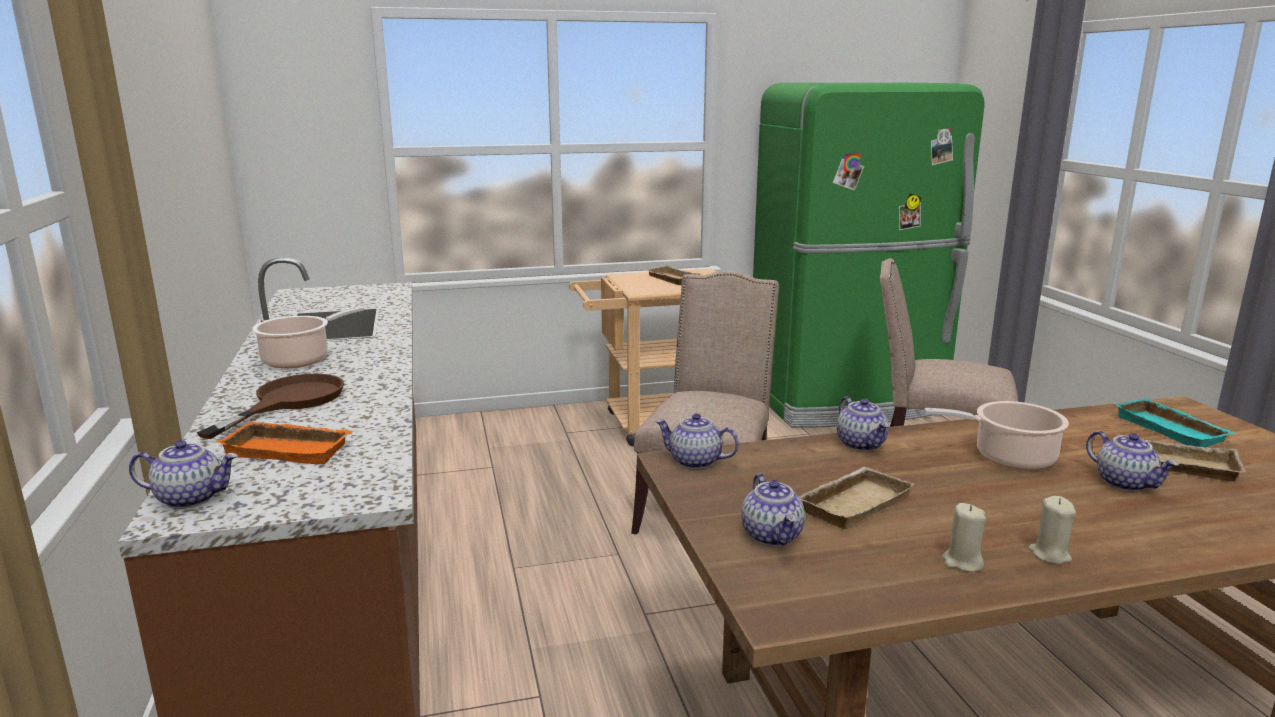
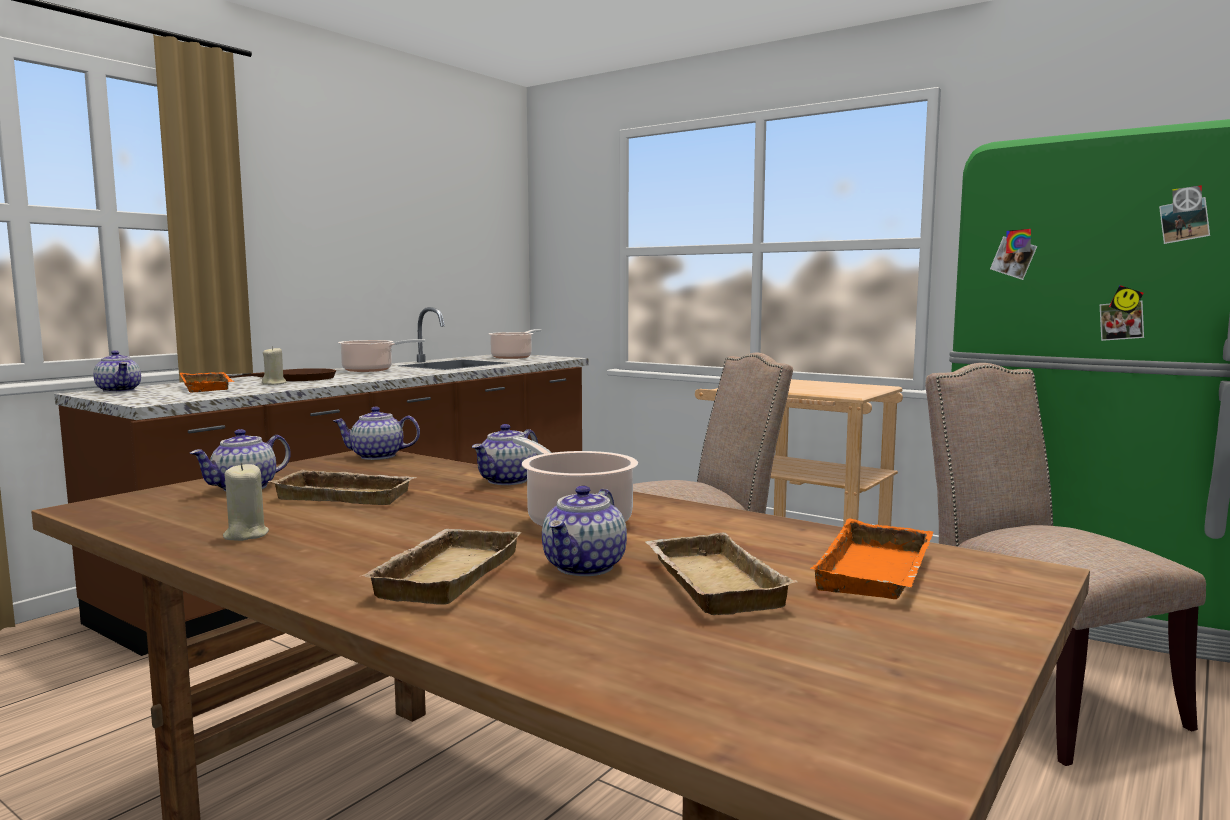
camera: 50 degrees right, 10 degrees down
beige tray [645,266,701,285] -> beige tray moved to [360,529,522,605]
teapot [655,413,739,469] -> teapot turned 75 degrees counterclockwise [333,407,420,460]
beige candle [1028,496,1076,564] -> beige candle moved to [262,346,287,385]
turquoise tray [1114,398,1236,447] -> orange tray [810,519,933,599]
none -> cooking pot [489,329,542,359]

